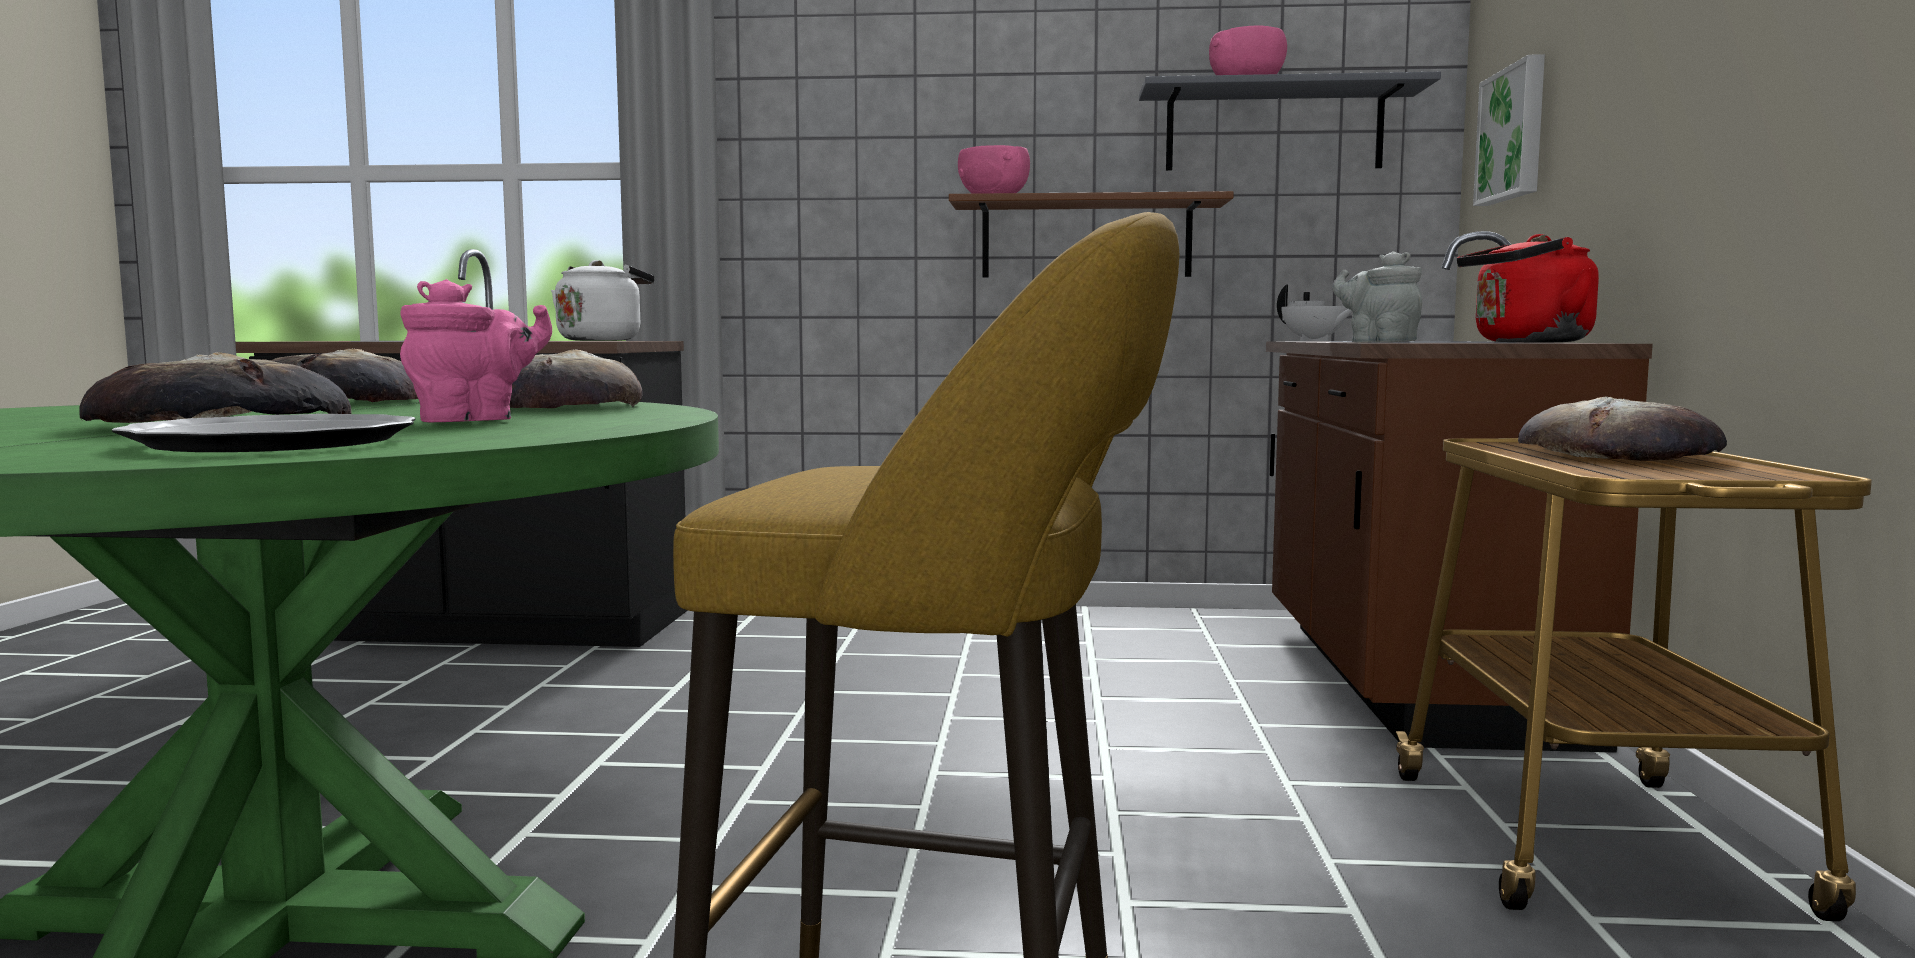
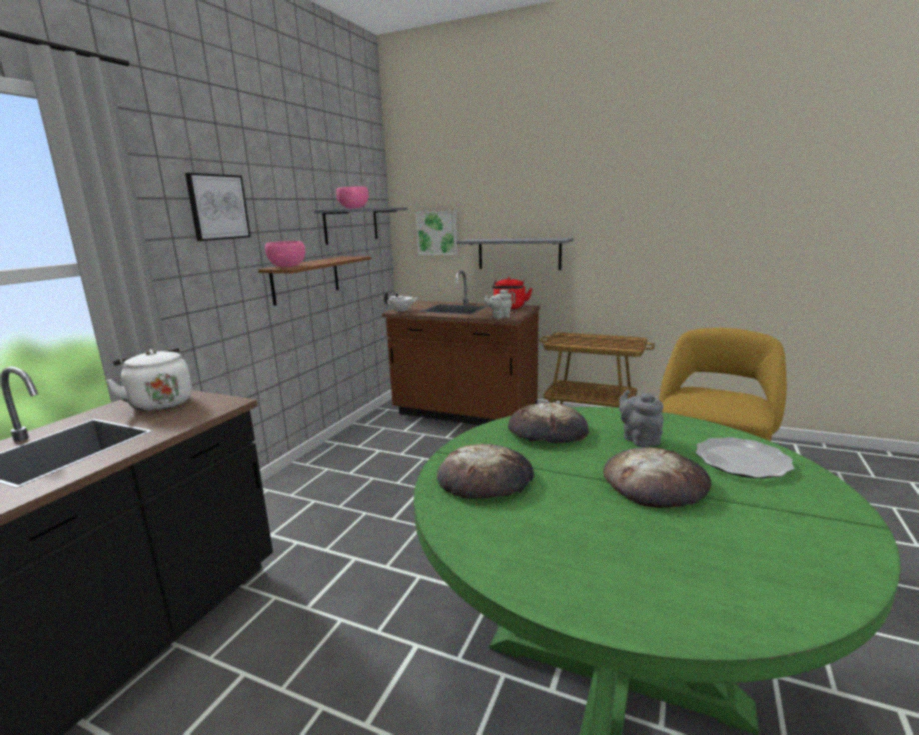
camera: 70 degrees left, 10 degrees up
pink teapot [400,279,552,422] -> grey teapot [619,390,664,447]
bread [1518,396,1727,461] -> none
none -> picture [185,173,251,241]
none -> grey shelf [456,238,574,270]

